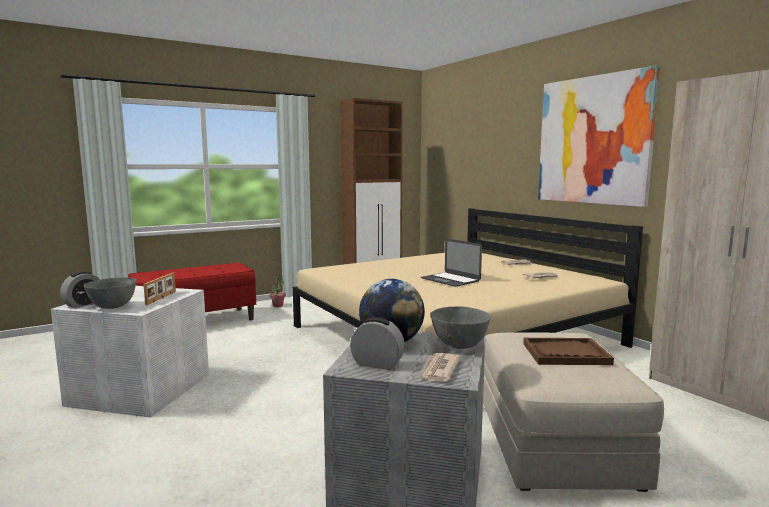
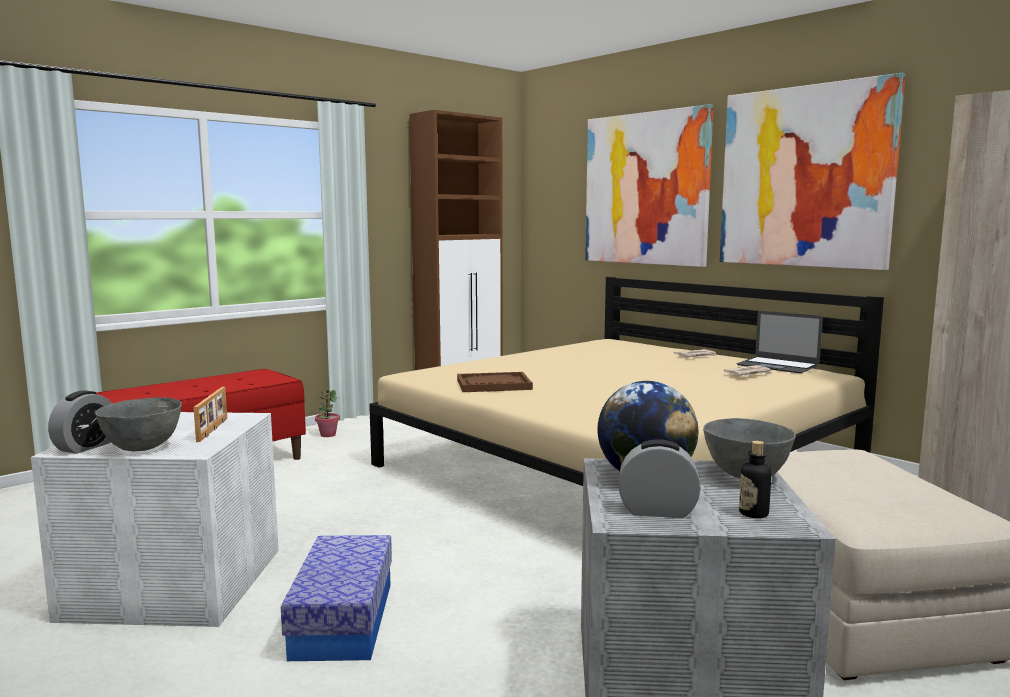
camera: 10 degrees left, 0 degrees up
newspaper [419,353,461,382] -> bottle [739,441,772,518]
laptop [421,239,482,287] -> laptop moved to [737,311,823,373]
brown tray [523,338,614,365] -> brown tray moved to [457,372,533,392]
none -> storage box [281,535,392,661]
none -> picture [585,104,714,267]

